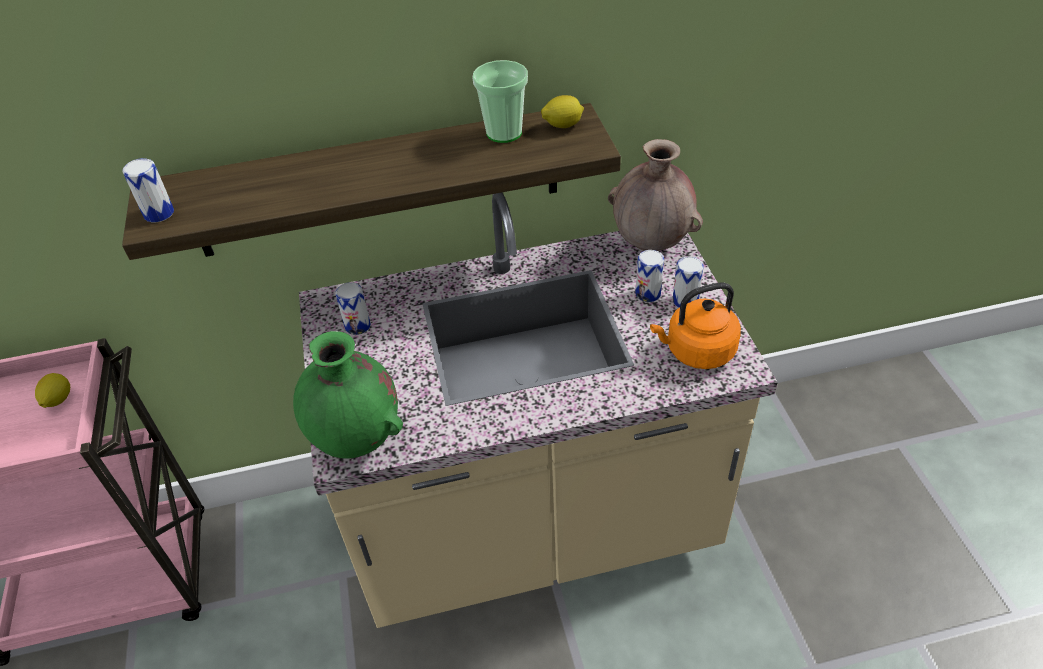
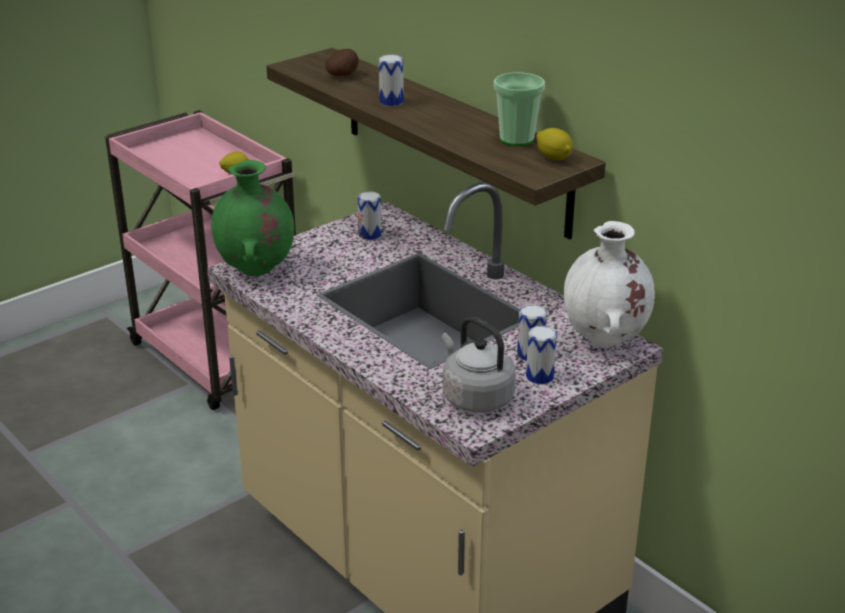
camera: 60 degrees right, 15 degrees down
can [122,158,174,222] -> can moved to [379,54,404,106]
brown vase [608,139,703,251] -> white vase [564,221,655,347]
orange kettle [650,283,741,369] -> grey kettle [442,317,516,413]
none -> potato [325,49,359,76]

